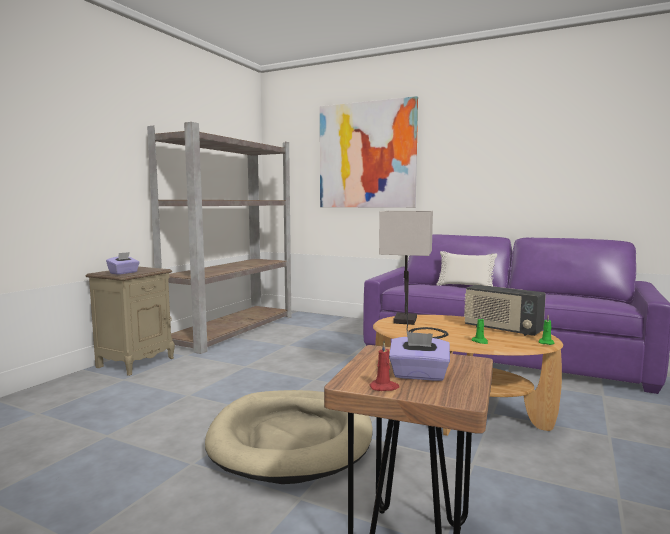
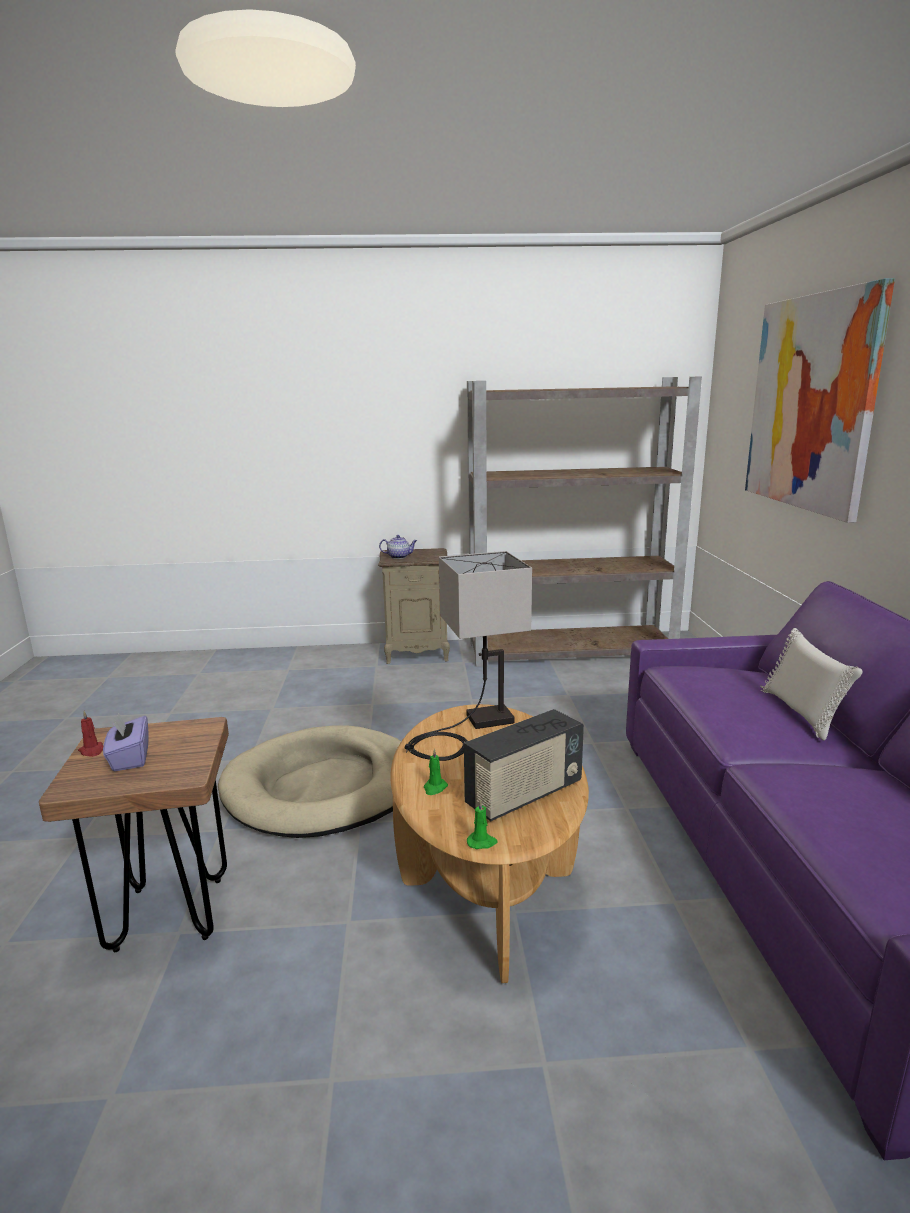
camera: 60 degrees right, 10 degrees up
purple tissue box [106,252,140,275] -> teapot [379,535,417,559]
radio [464,285,546,336] -> radio turned 135 degrees counterclockwise [464,709,584,821]

